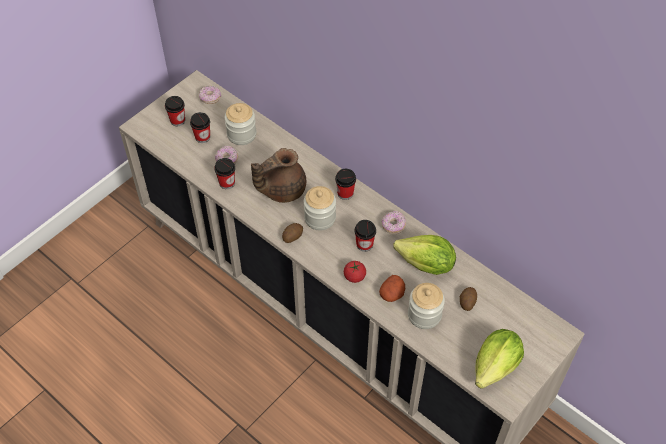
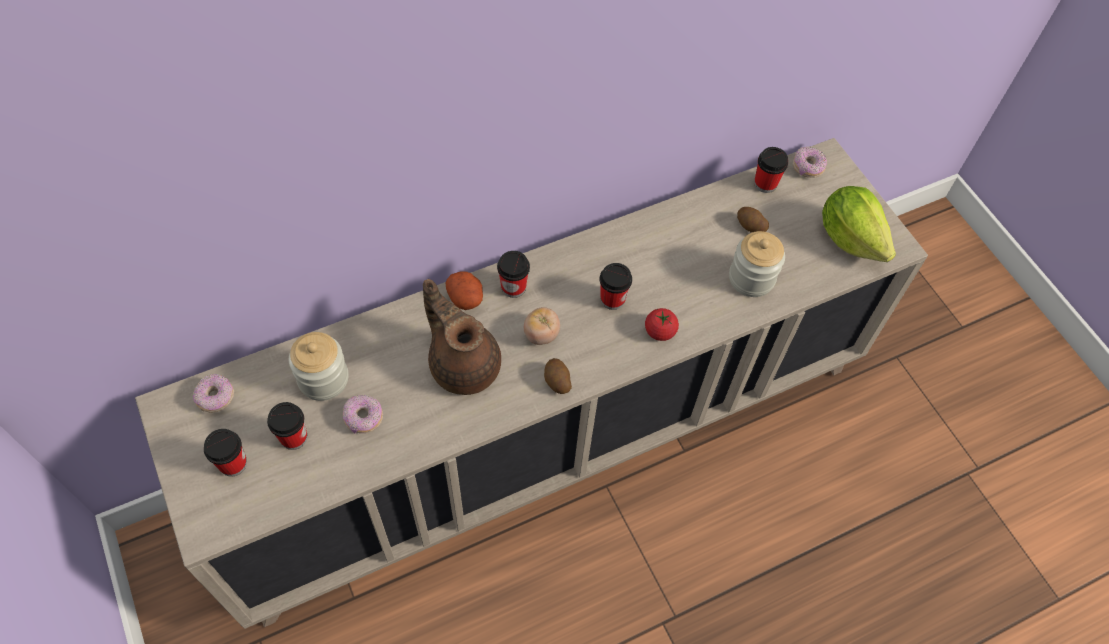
camera: 70 degrees left, 5 degrees up
cup [214,158,235,189] -> cup moved to [754,147,788,193]
brown teapot [251,148,306,203] -> brown teapot turned 150 degrees clockwise [423,279,501,395]
jar [304,186,336,230] -> tomato [524,307,560,345]
potato [379,275,405,302] -> potato moved to [446,271,483,310]
donut [382,211,406,234] -> donut moved to [793,147,827,178]
lettuce [393,235,456,275] -> none

